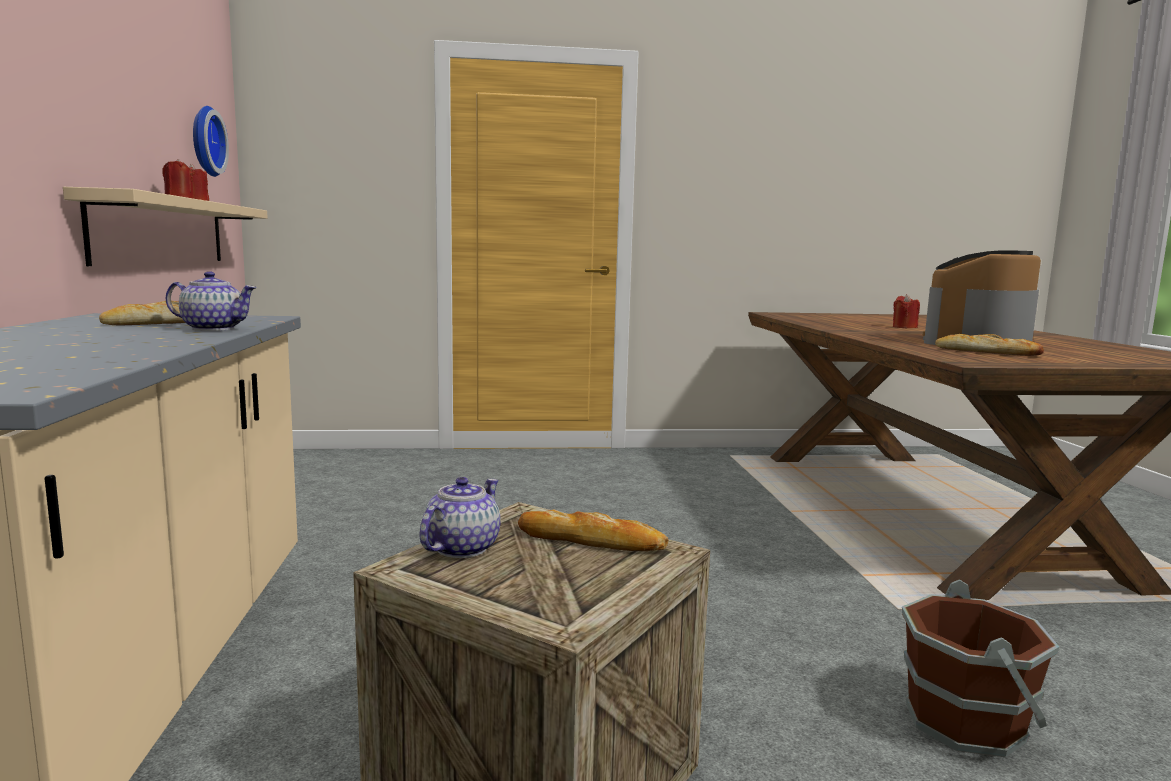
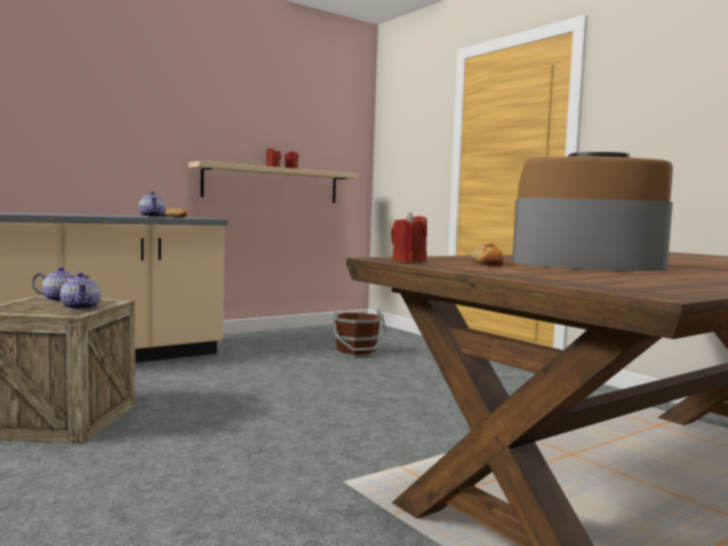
camera: 60 degrees right, 5 degrees down
wall clock [193,106,229,177] -> none
bread [518,509,669,551] -> teapot [60,273,101,310]
red candle [893,294,920,328] -> red candle moved to [391,212,427,262]
brown bucket [902,579,1059,757] -> brown bucket moved to [332,309,387,358]

